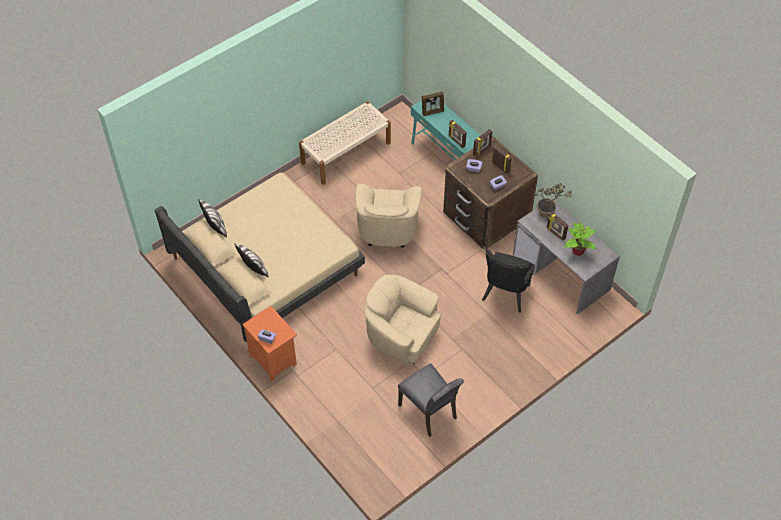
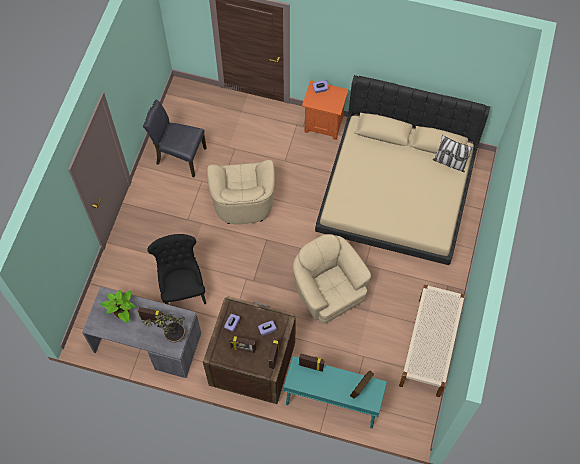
camera: 145 degrees right, 10 degrees up
pillow [234,243,269,277] -> none
beige armchair [365,275,441,364] -> beige armchair turned 90 degrees clockwise [207,160,275,224]

